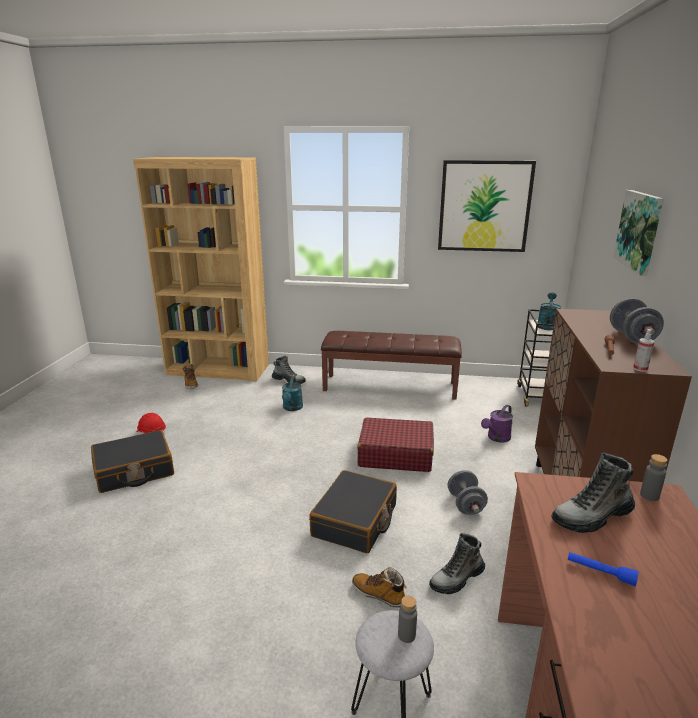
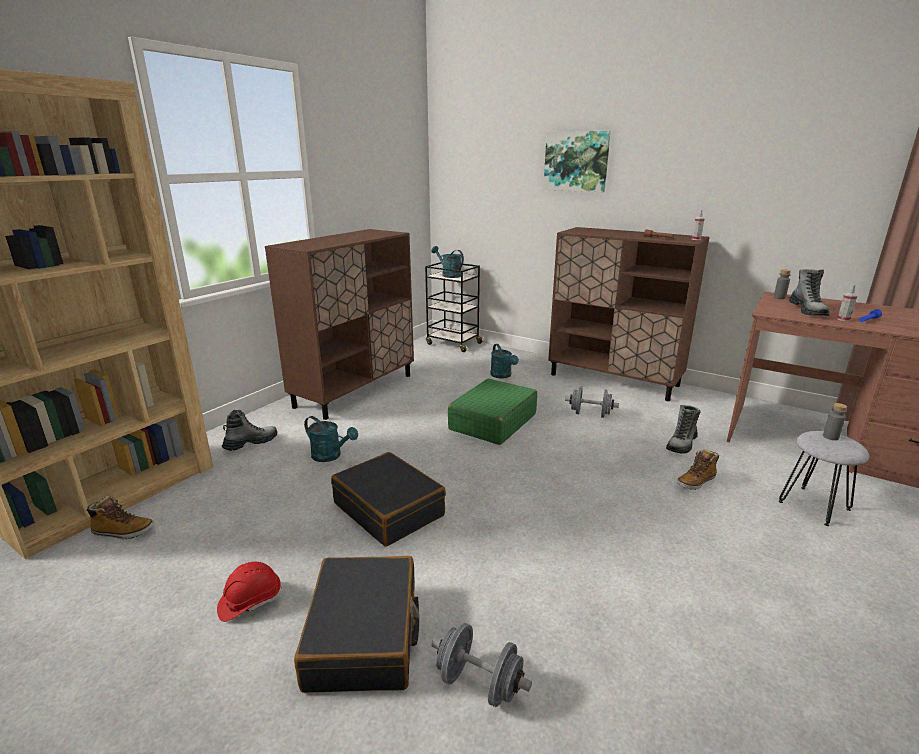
camera: 65 degrees left, 0 degrees up
black suitcase [309,470,397,554] -> black suitcase moved to [331,452,446,547]
brown bench [321,331,462,400] -> brown cabinet [265,229,414,420]
red suitcase [357,418,434,472] -> green suitcase [448,379,537,445]
boot [429,533,485,594] -> boot turned 45 degrees clockwise [666,405,701,454]
picture [438,160,536,252] -> none
purple watering can [481,405,513,442] -> turquoise watering can [491,344,519,378]
grey dumbbell [610,298,664,344] -> grey dumbbell moved to [432,623,532,707]
none -> spray bottle [837,284,858,321]

